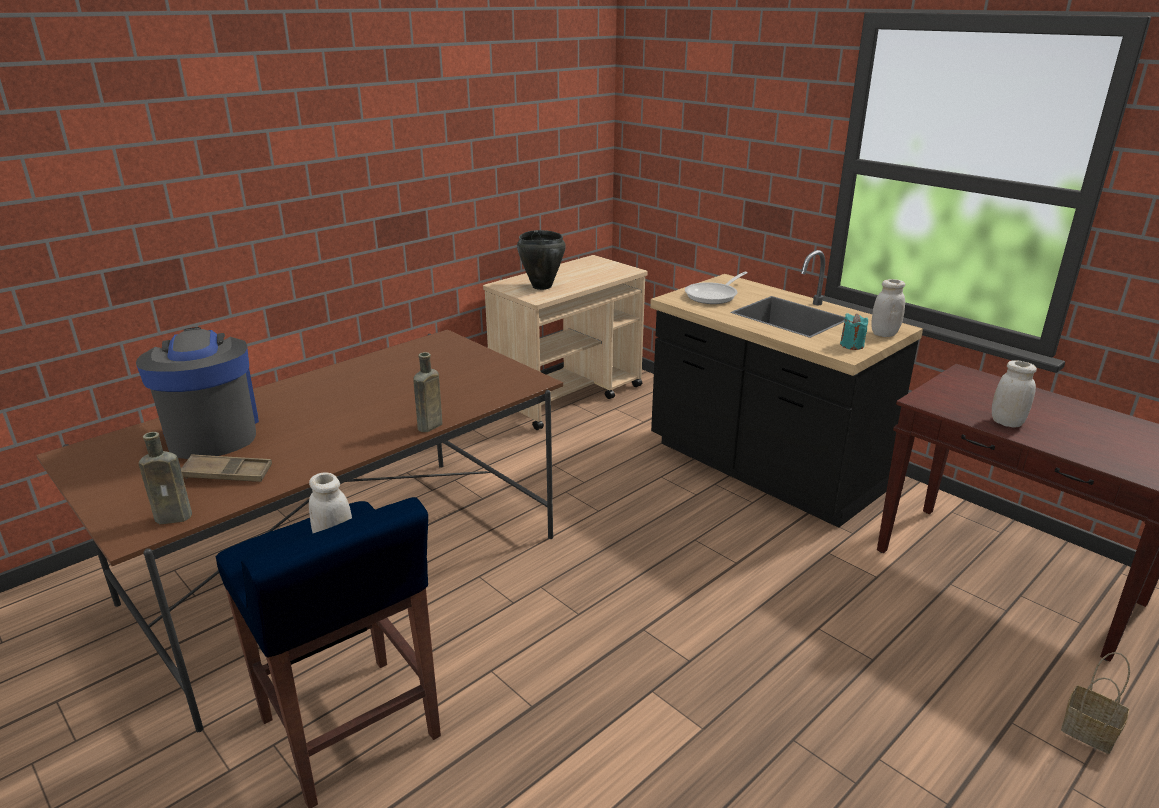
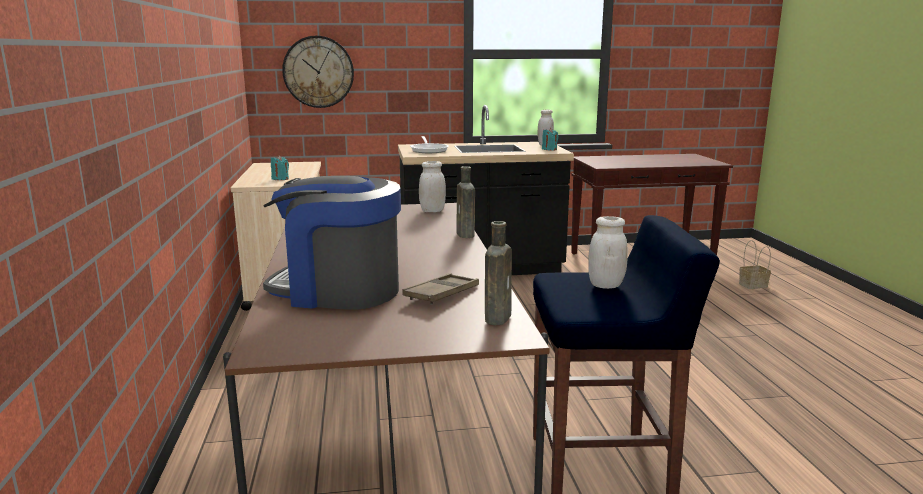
camera: 55 degrees left, 10 degrees down
black cooking pot [517,230,566,290] -> turquoise candle [271,155,289,180]
white jar [992,361,1037,428] -> white jar moved to [419,161,446,212]
none -> wall clock [282,36,354,108]

